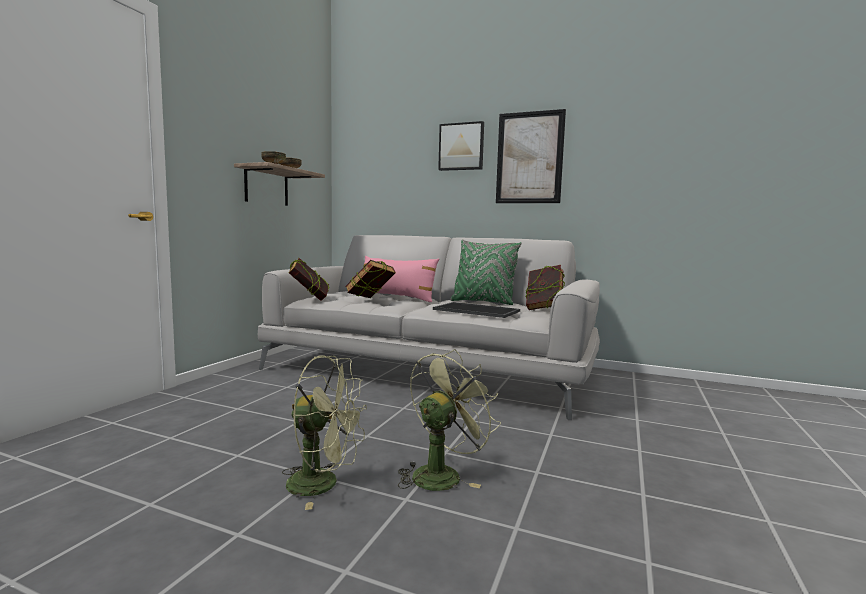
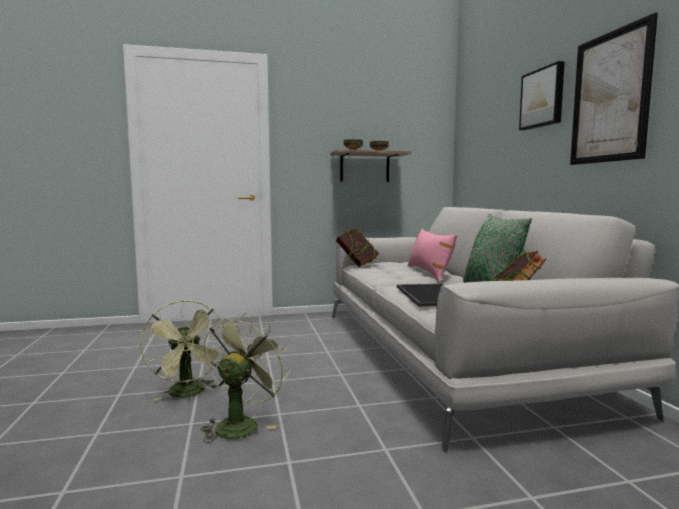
camera: 55 degrees right, 0 degrees up
book [345,260,396,298] -> none
green fan [398,349,501,491] -> green fan turned 75 degrees counterclockwise [201,313,290,443]

